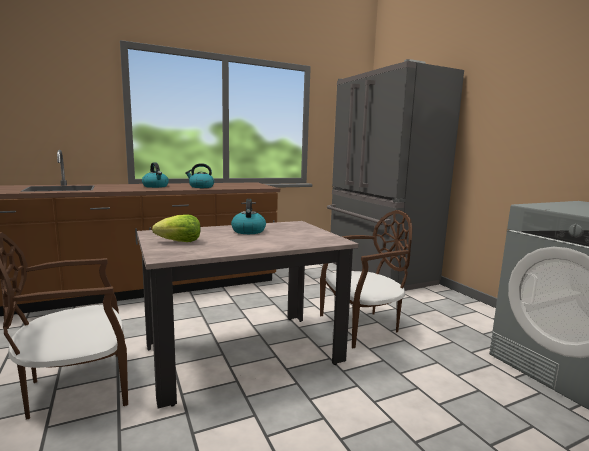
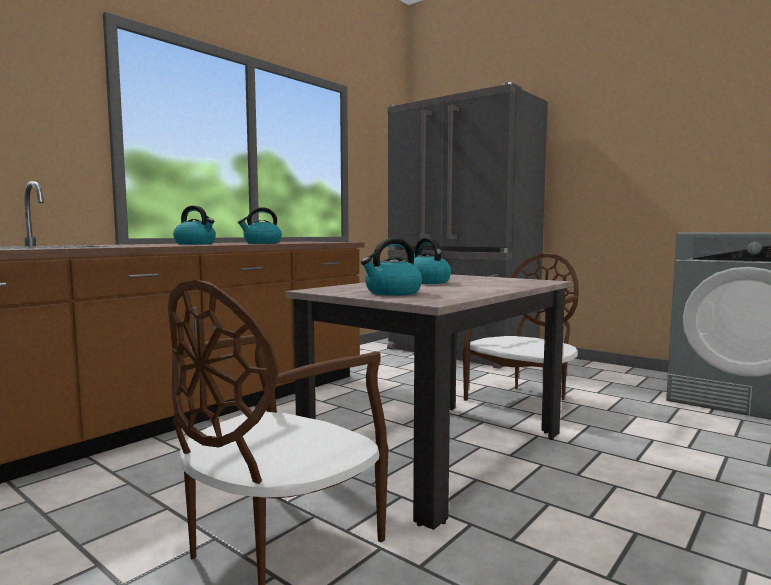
camera: 25 degrees left, 5 degrees down
lettuce [152,214,201,242] -> kettle [361,238,422,295]

